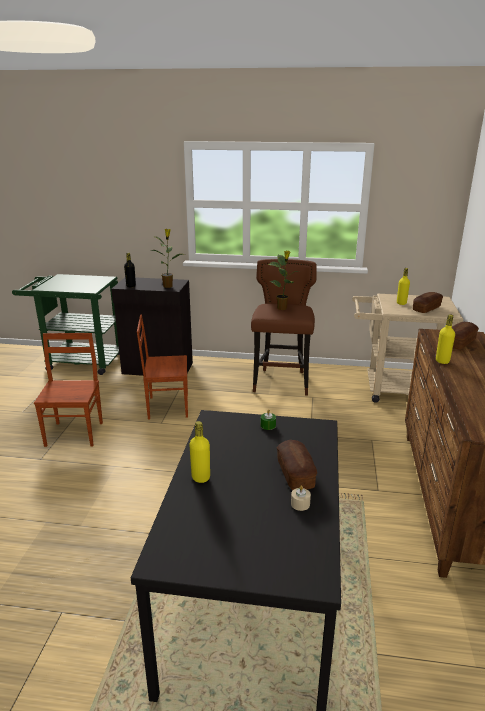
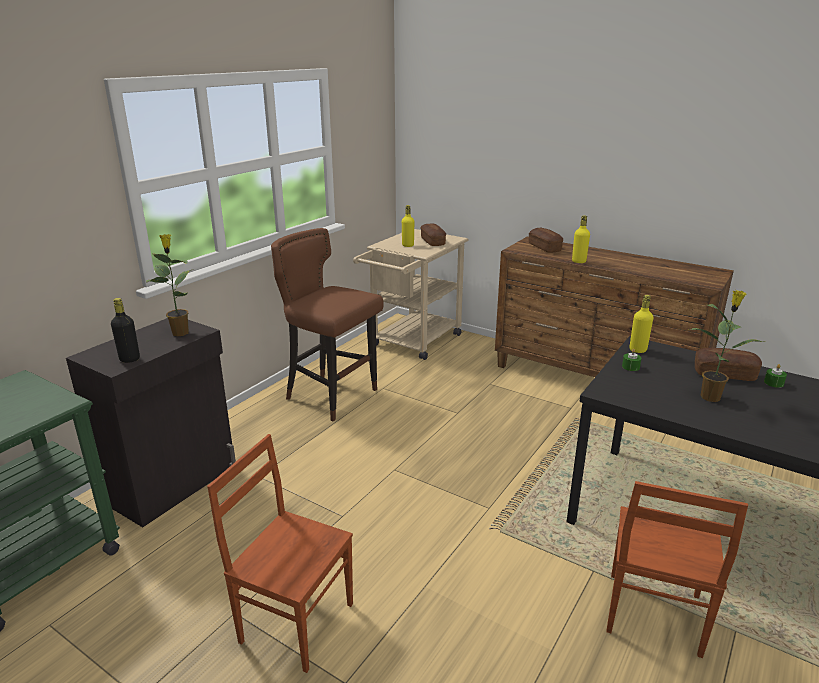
camera: 65 degrees left, 0 degrees up
brown chair [137,314,188,420] -> brown chair moved to [606,481,748,658]
yellow bottle [189,421,210,483] -> yellow bottle moved to [630,295,653,353]
potted plant [268,251,299,310] -> potted plant moved to [689,290,763,402]
beige candle [291,485,311,511] -> green candle [764,364,787,388]

